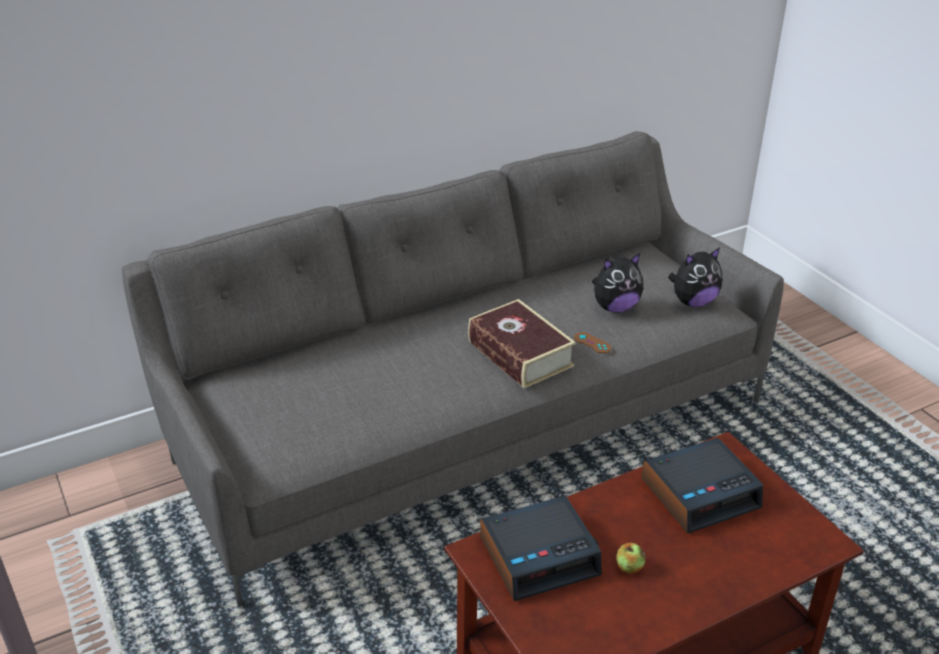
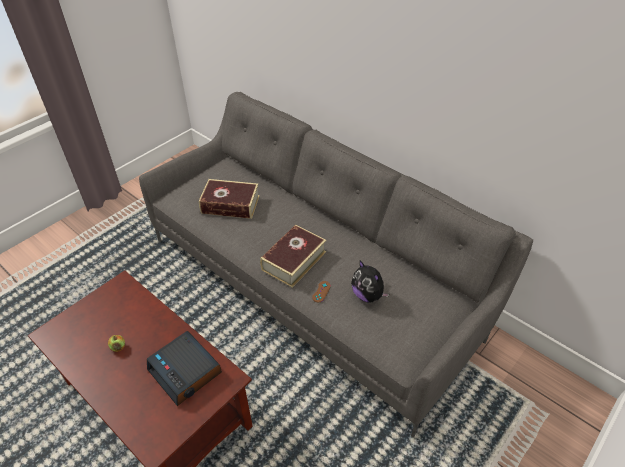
camera: 70 degrees right, 10 degrees up
alarm clock [480,496,602,601] -> none
plush toy [668,247,722,307] -> none
none -> book [199,179,259,219]

